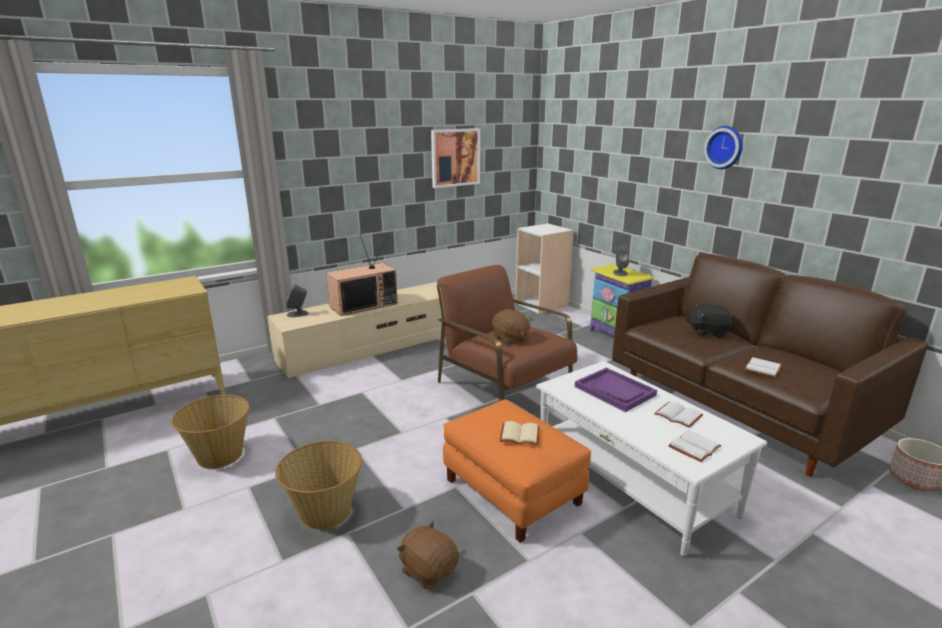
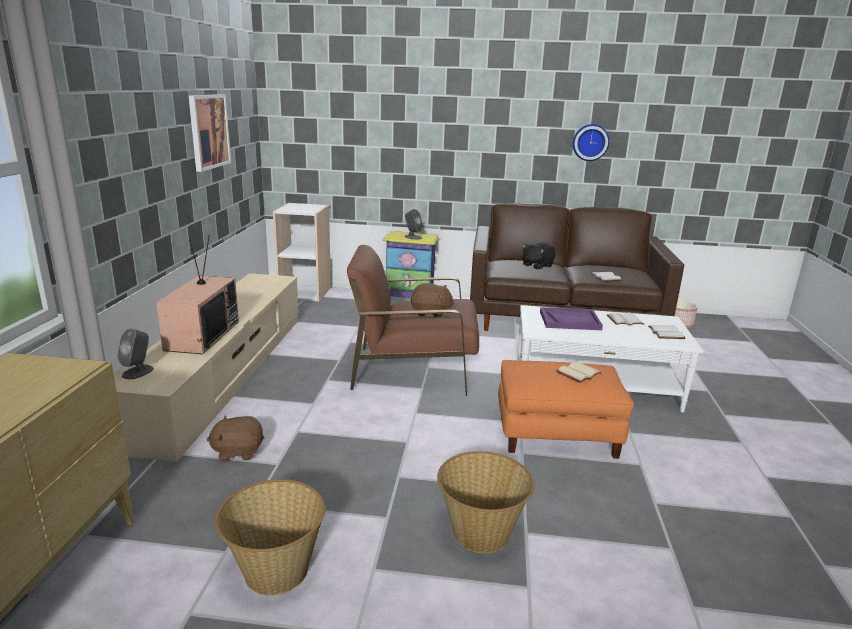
camera: 50 degrees left, 0 degrees up
brown plush toy [397,521,459,590] -> brown plush toy moved to [206,415,264,462]
wall clock [704,126,743,169] -> wall clock moved to [573,124,609,161]

